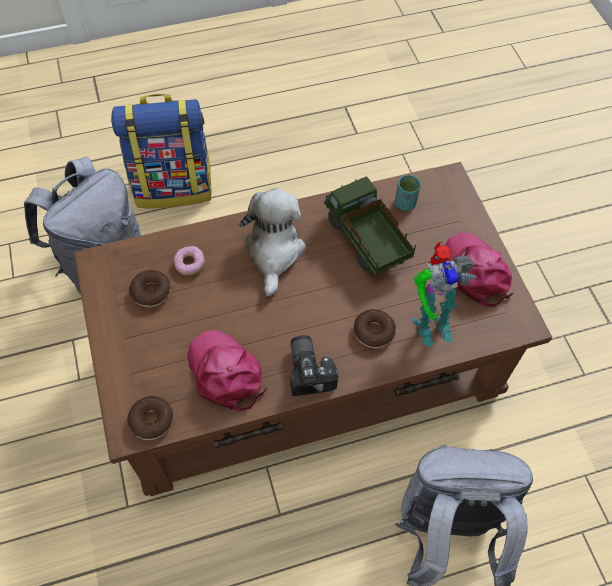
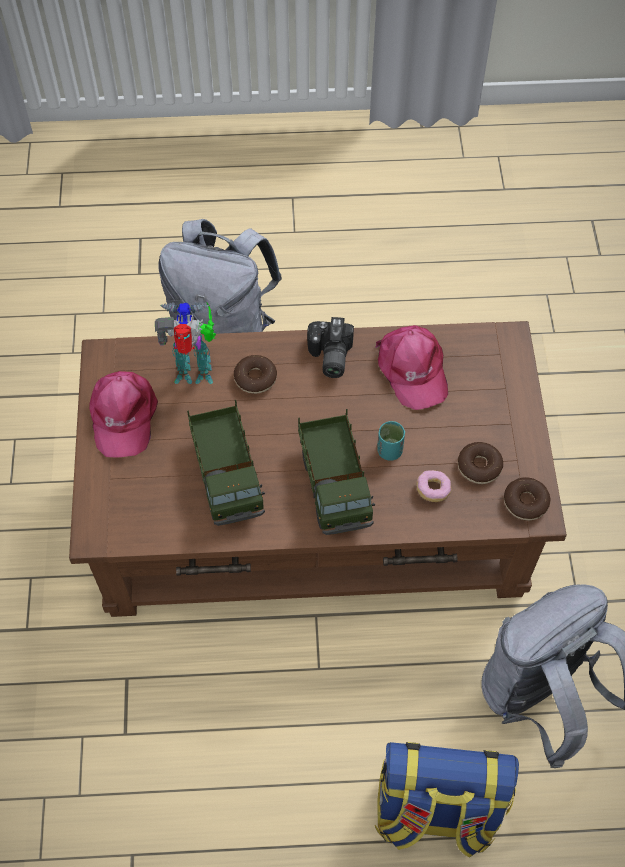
camera: 165 degrees left, 0 degrees up
donut [127,396,173,440] -> donut moved to [504,477,550,521]
plush toy [239,188,306,297] -> toy truck [298,409,375,535]
turquoise cup [395,175,421,211] -> turquoise cup moved to [377,421,405,460]

